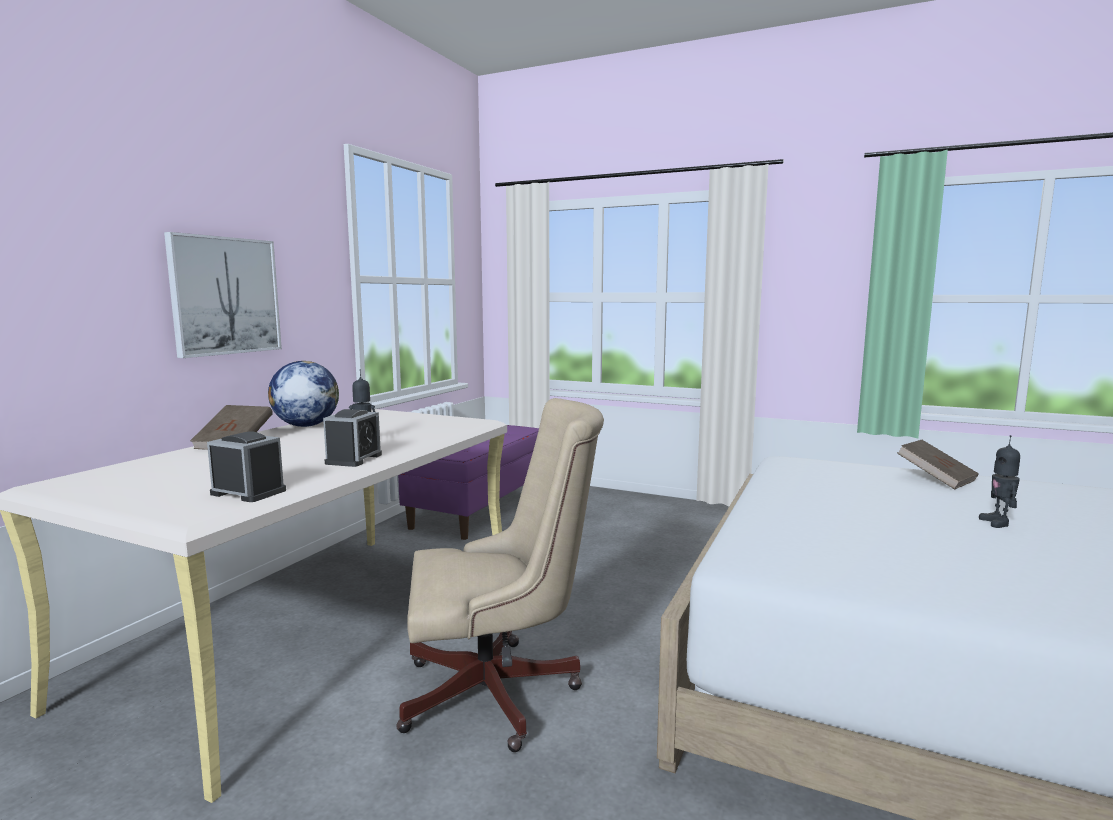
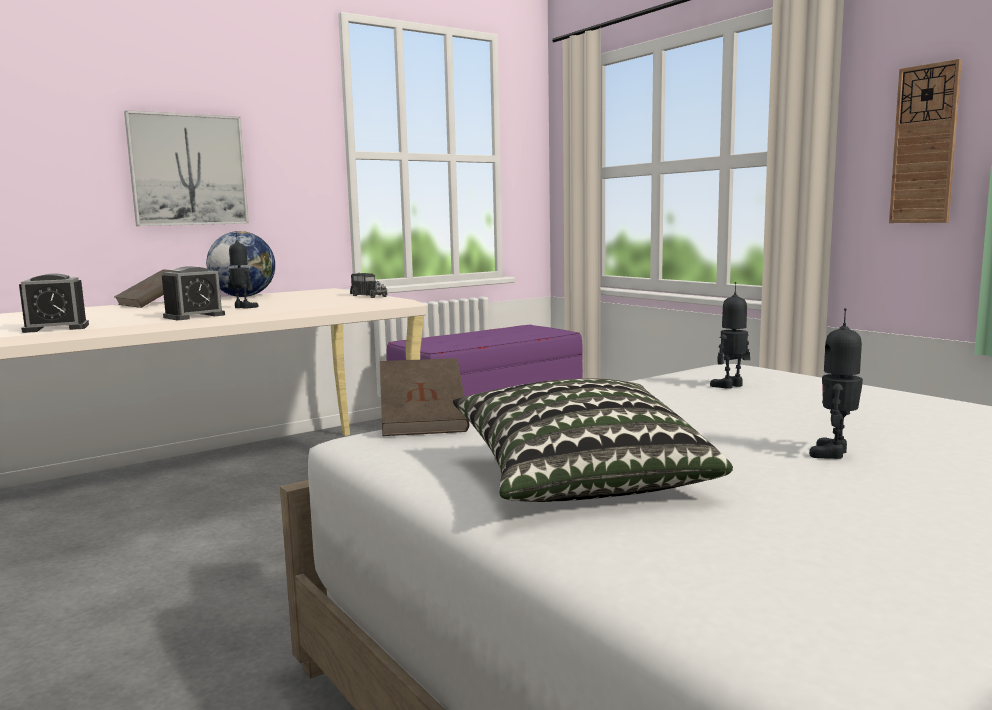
camera: 30 degrees right, 0 degrees up
alarm clock [207,431,286,502] -> alarm clock turned 105 degrees clockwise [19,273,89,333]
beige office chair [397,398,604,752] -> none
brown book [897,440,979,490] -> brown book moved to [380,358,469,436]
none -> toy truck [350,272,387,298]
none -> pillow [453,378,733,502]
none -> toy robot [710,282,750,389]
none -> wall clock [889,59,962,223]

